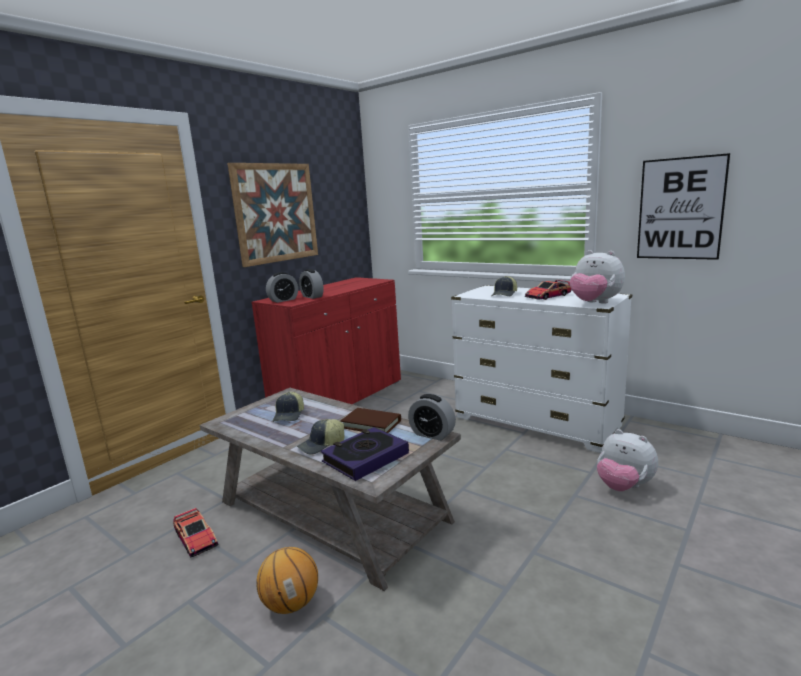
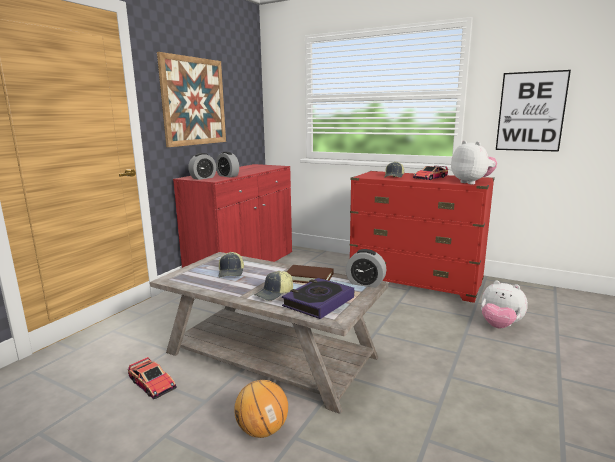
camera: 10 degrees left, 0 degrees up
white dresser [451,285,632,453] -> red dresser [350,171,495,303]
plush toy [570,250,625,304] -> plush toy turned 150 degrees counterclockwise [451,141,497,184]

